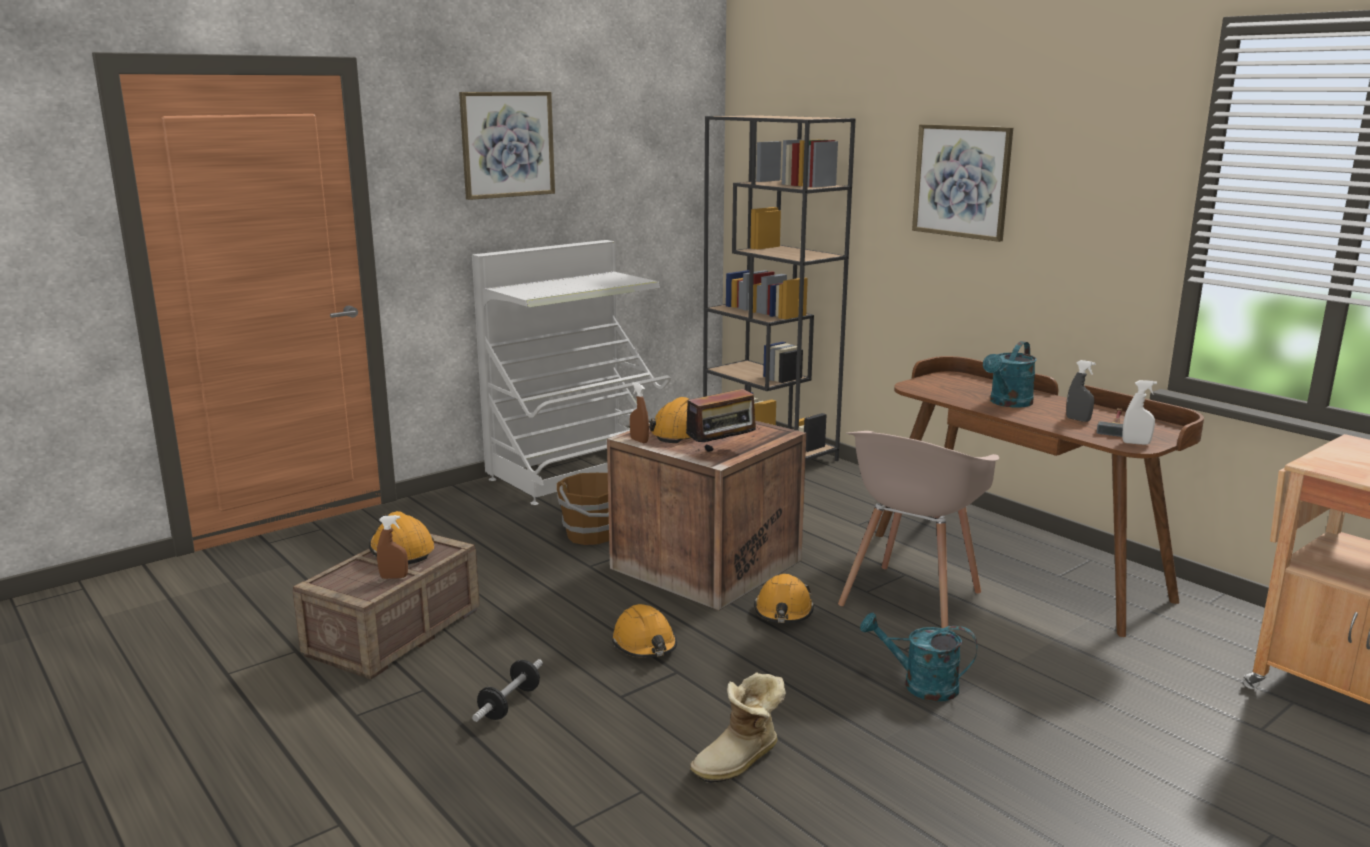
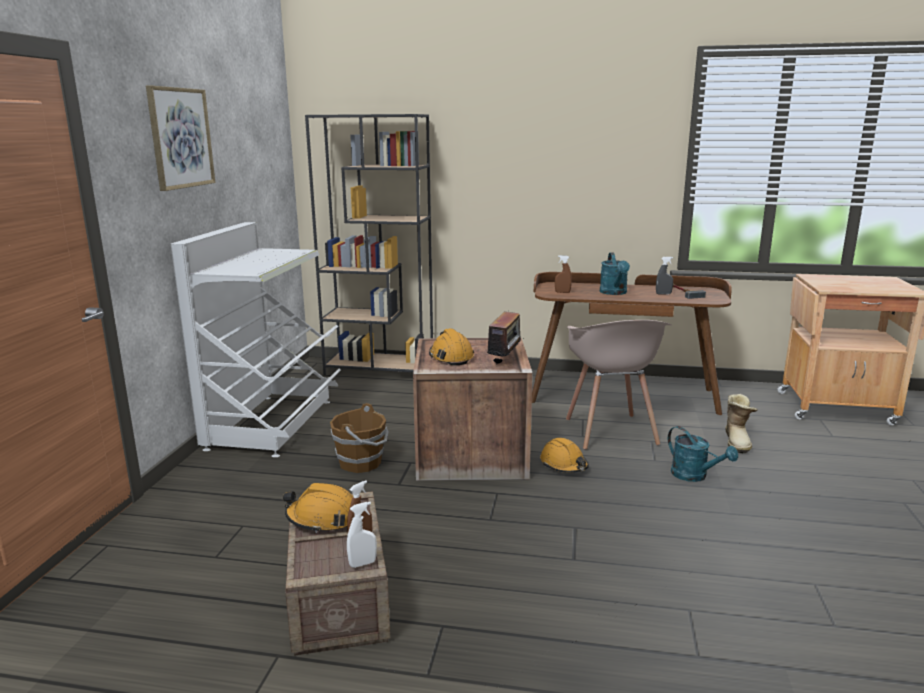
camera: 40 degrees left, 0 degrees up
dumbbell [472,659,543,722] -> none
orange hard hat [612,604,677,658] -> none
brown spray bottle [630,382,649,443] -> brown spray bottle moved to [555,255,572,293]
boot [690,672,786,783] -> boot moved to [725,394,758,454]
turquoise watering can [860,612,978,701] -> turquoise watering can turned 105 degrees counterclockwise [668,426,738,482]
picture [912,124,1013,242] -> none
white spray bottle [1123,380,1157,445] -> white spray bottle moved to [347,502,377,568]

